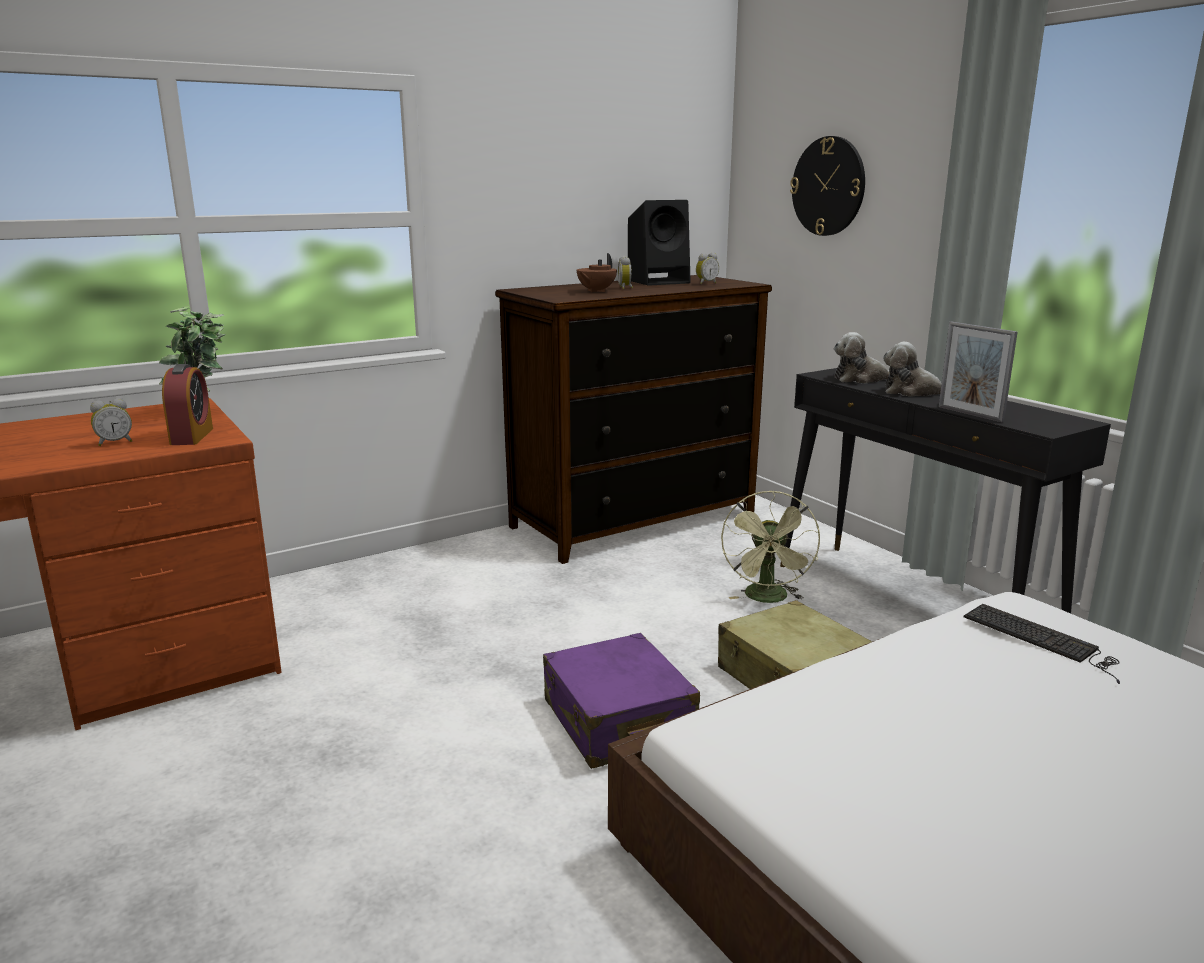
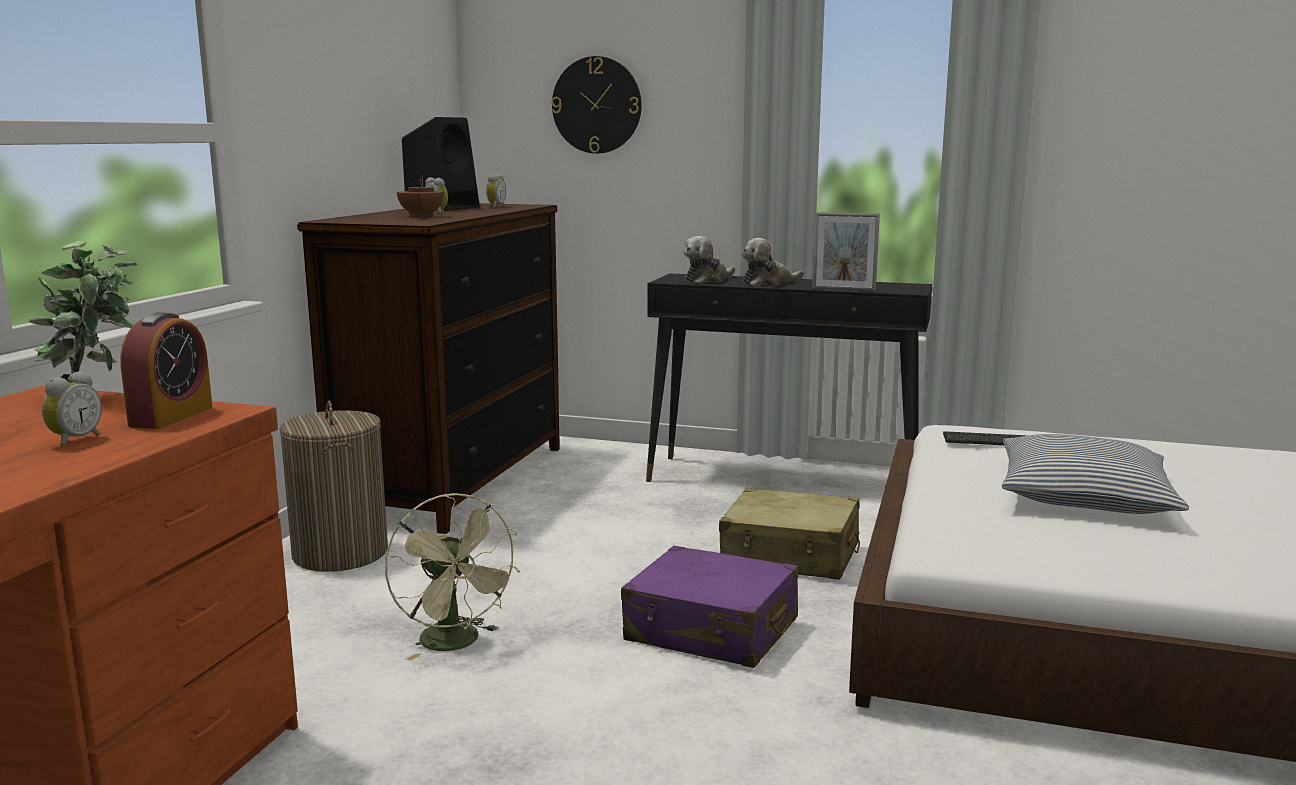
camera: 40 degrees left, 5 degrees down
alarm clock [162,364,213,445] -> alarm clock turned 60 degrees clockwise [120,312,213,429]
green fan [721,490,820,603] -> green fan moved to [385,493,520,661]
none -> laundry basket [280,401,388,572]
none -> pillow [1002,434,1189,514]

